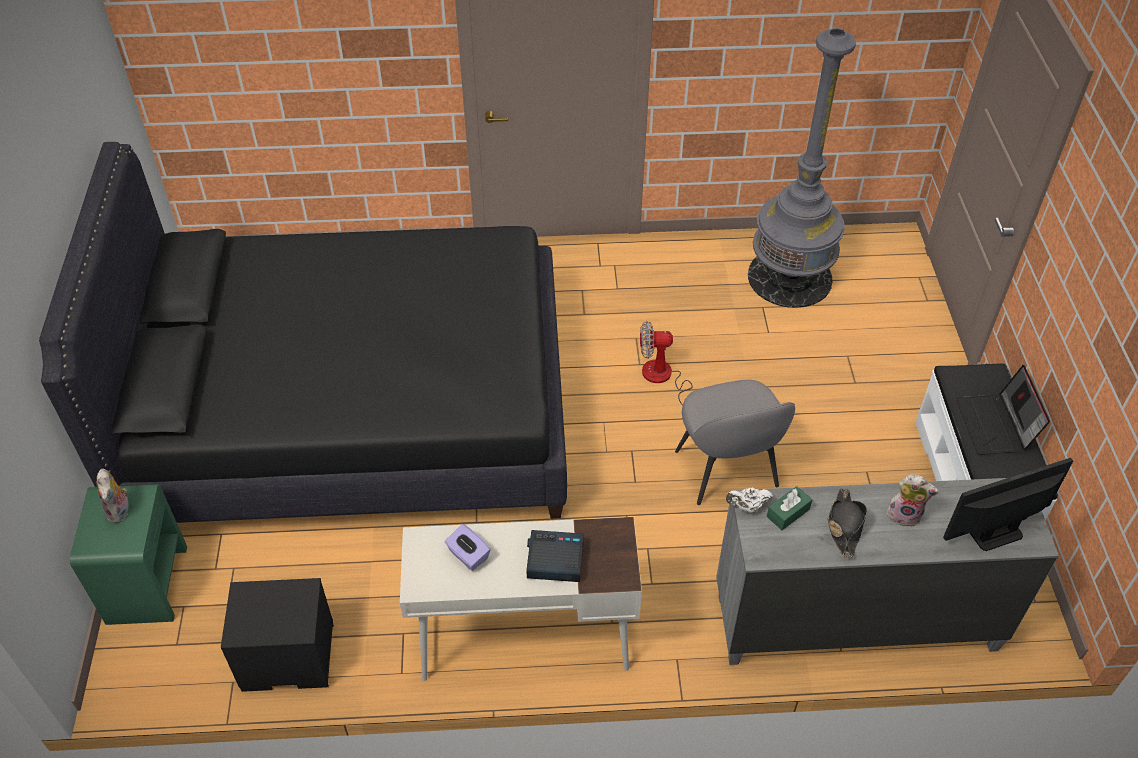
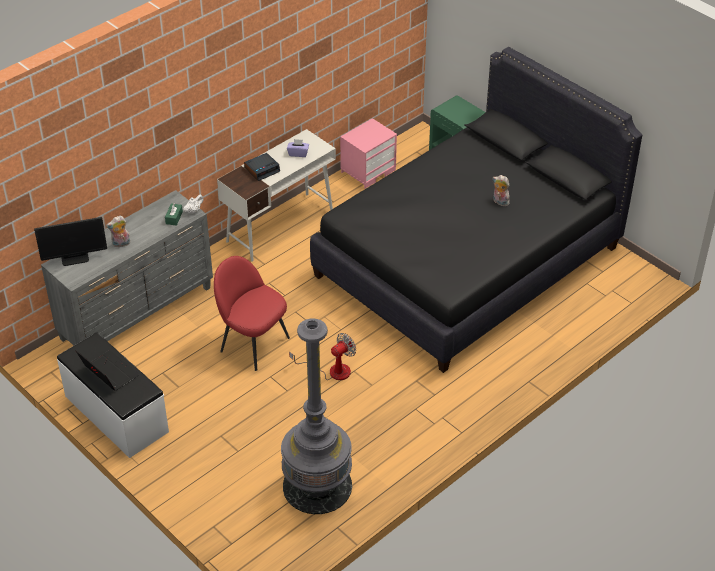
camera: 140 degrees right, 5 degrees down
plush toy [96,469,129,523] -> plush toy moved to [493,175,510,206]
black nightstand [221,578,334,692] -> pink nightstand [340,118,397,189]
grey chair [675,379,795,505] -> red chair [214,256,290,371]
black hat [828,488,867,558] -> none
monitor [943,458,1073,551] -> monitor turned 45 degrees clockwise [34,217,107,266]

